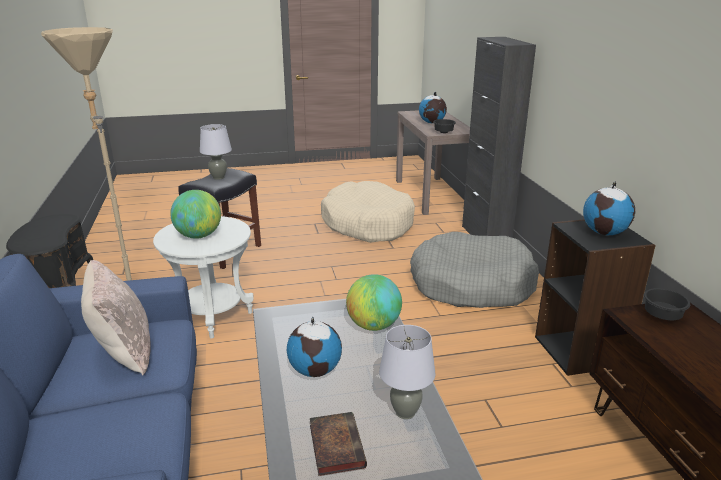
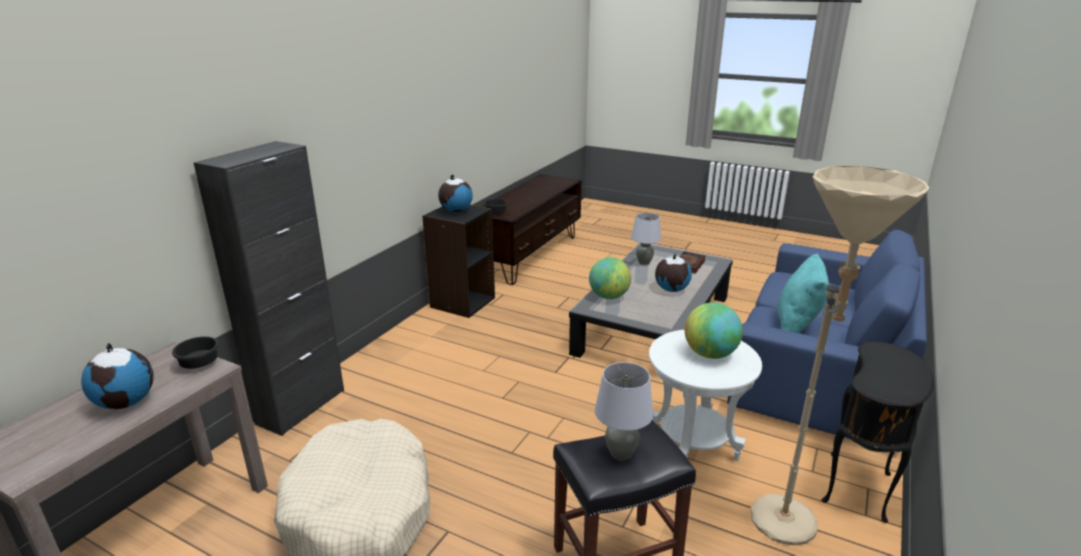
camera: 140 degrees left, 0 degrees up
beige pillow [81,260,151,376] -> turquoise pillow [778,253,829,333]
grey dog bed [410,232,539,308] -> none

